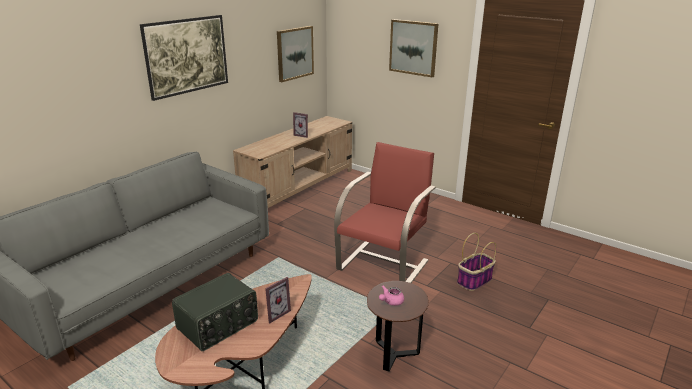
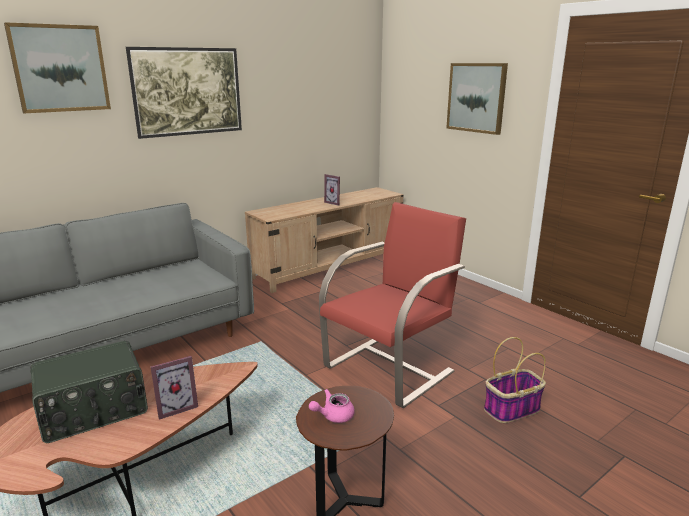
camera: 15 degrees right, 5 degrees down
picture [277,26,314,82] -> picture moved to [4,22,111,113]

